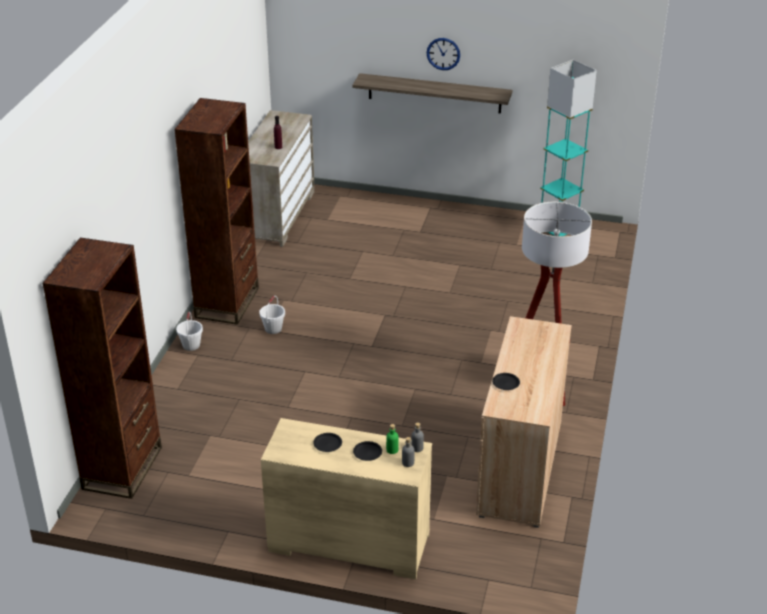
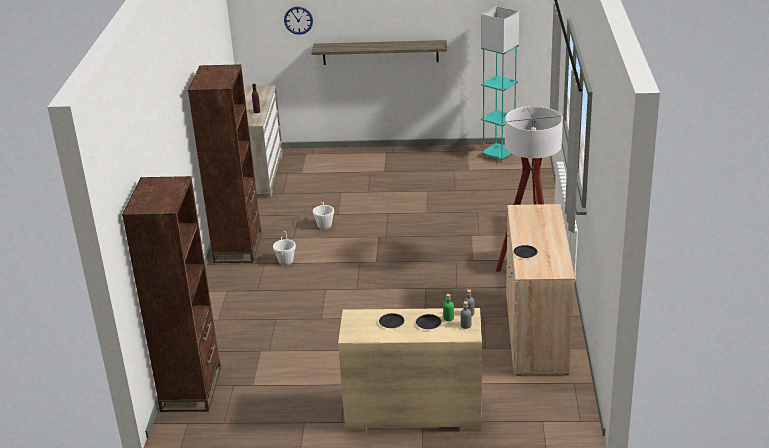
camera: 10 degrees left, 5 degrees down
white bucket [176,312,203,351] -> white bucket moved to [313,197,334,230]
wall clock [427,38,460,70] -> wall clock moved to [284,7,313,35]

